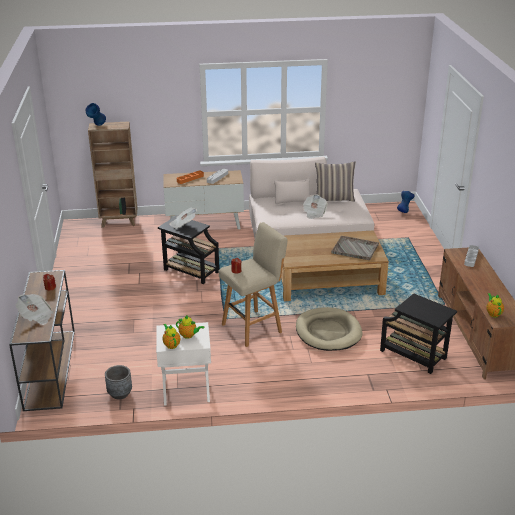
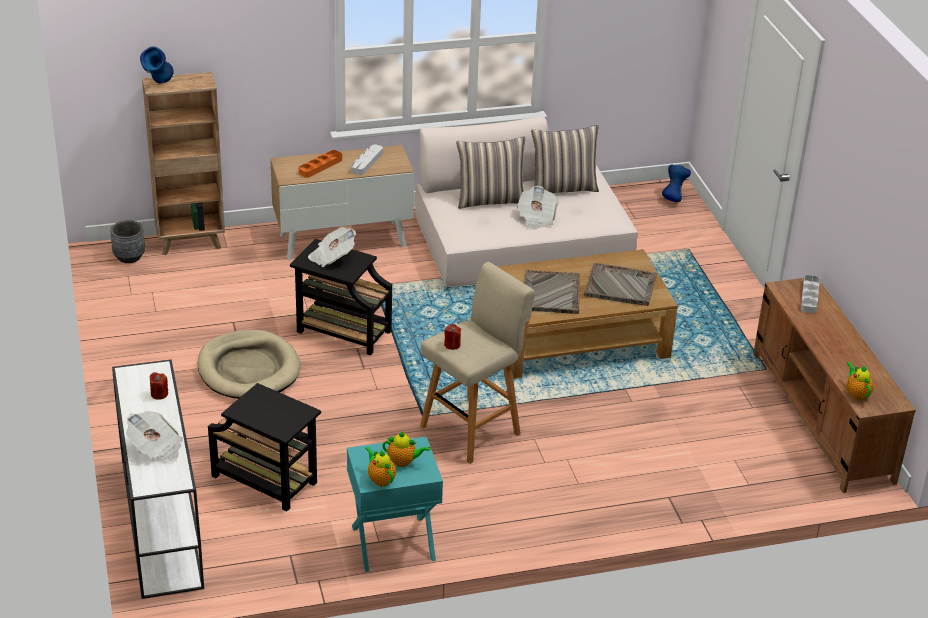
camera: 10 degrees left, 5 degrees up
brown console table [9,270,75,411] -> white console table [112,359,204,599]
grey planter [105,365,132,399] -> grey planter moved to [110,220,145,263]
white nightstand [156,322,211,406] -> turquoise nightstand [347,437,443,572]
beige dog bed [296,307,362,351] -> beige dog bed moved to [197,330,301,399]
black side table [380,293,457,374] -> black side table moved to [208,383,321,511]
none -> pillow [456,137,526,209]
none -> grey tray [525,270,580,314]

